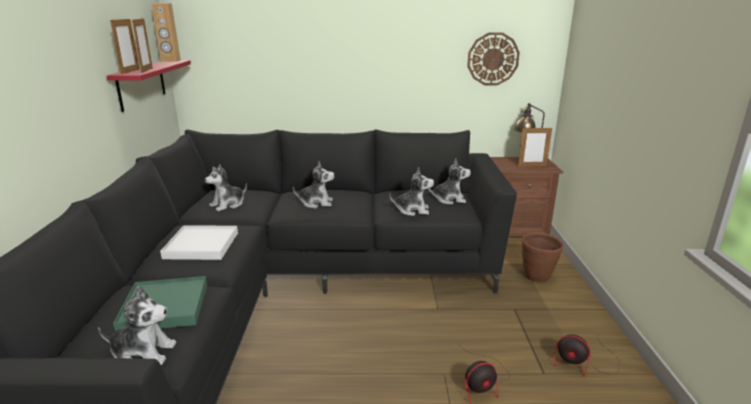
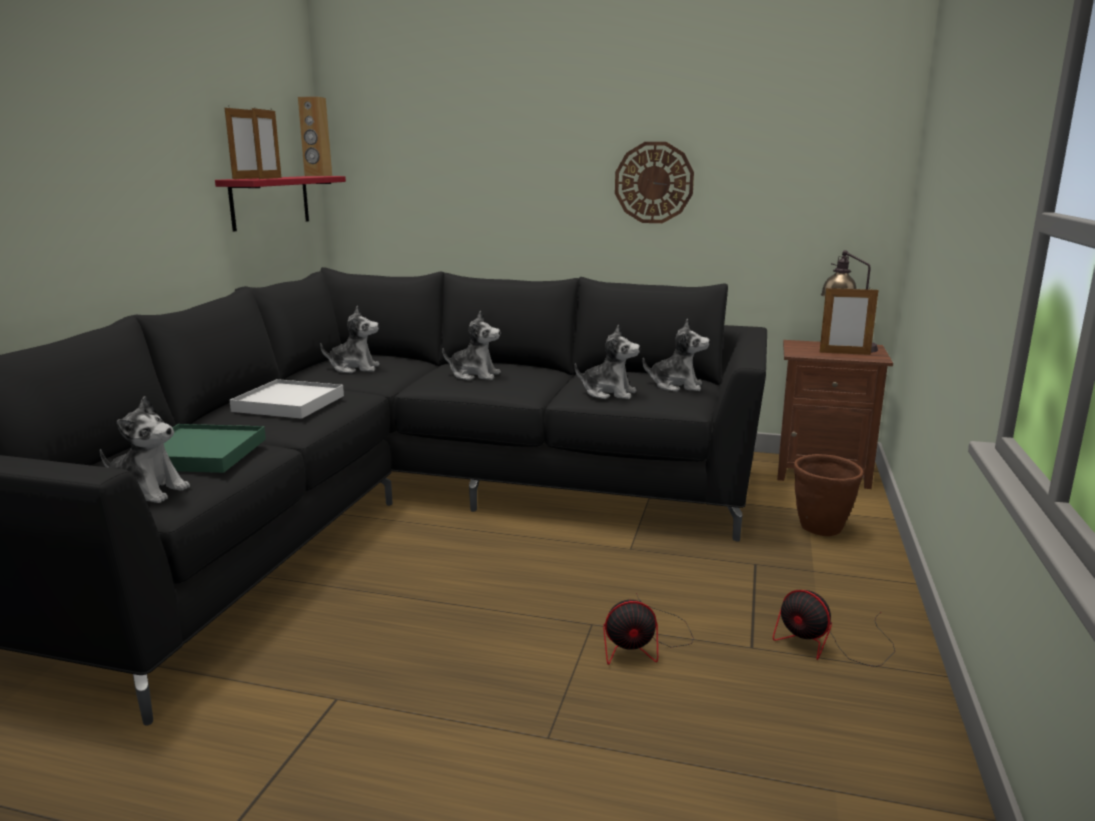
camera: 15 degrees right, 5 degrees down
plush toy [204,164,247,211] -> plush toy turned 150 degrees counterclockwise [320,305,380,373]
wall clock [467,32,520,85] -> wall clock moved to [615,142,694,223]

